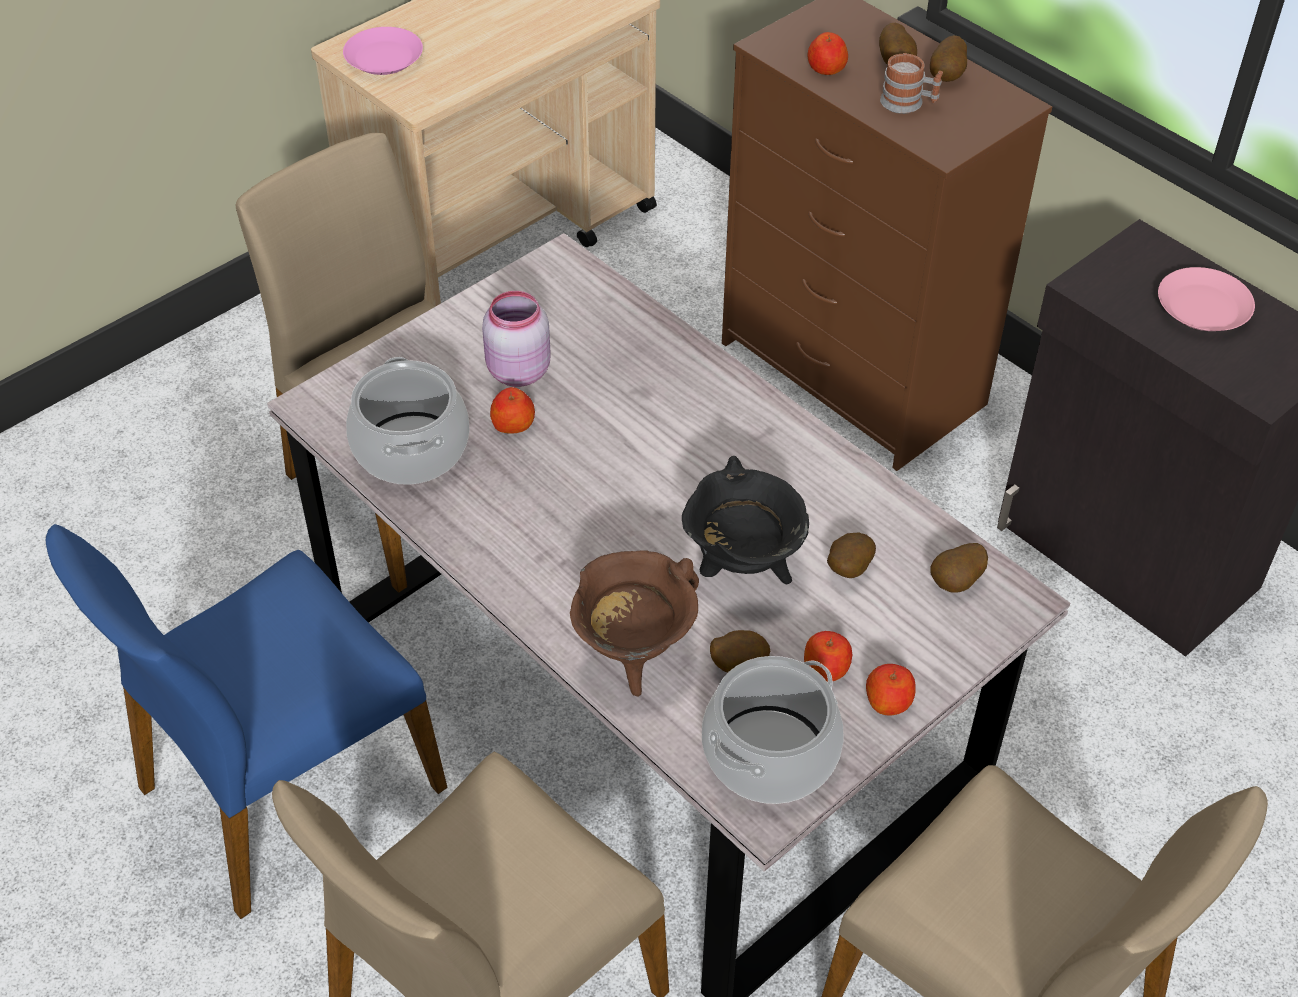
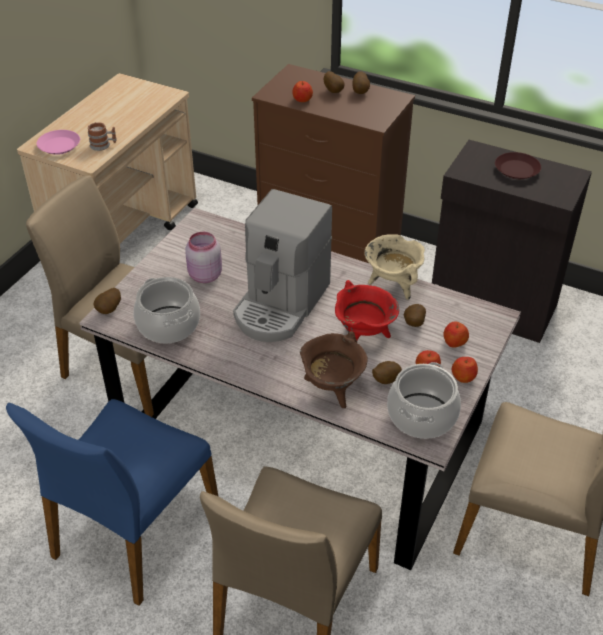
camera: 20 degrees left, 5 degrees down
apple [490,387,535,433] -> apple moved to [443,321,469,348]
black cooking pot [682,456,809,584] -> red cooking pot [335,280,399,340]
mug [880,53,943,114] -> mug moved to [88,122,117,151]
potato [930,543,988,593] -> potato moved to [93,288,121,314]
pink plate [1158,267,1255,331] -> brown plate [495,152,541,179]
none -> coffee machine [233,189,332,342]
none -> beige cooking pot [364,234,425,300]

